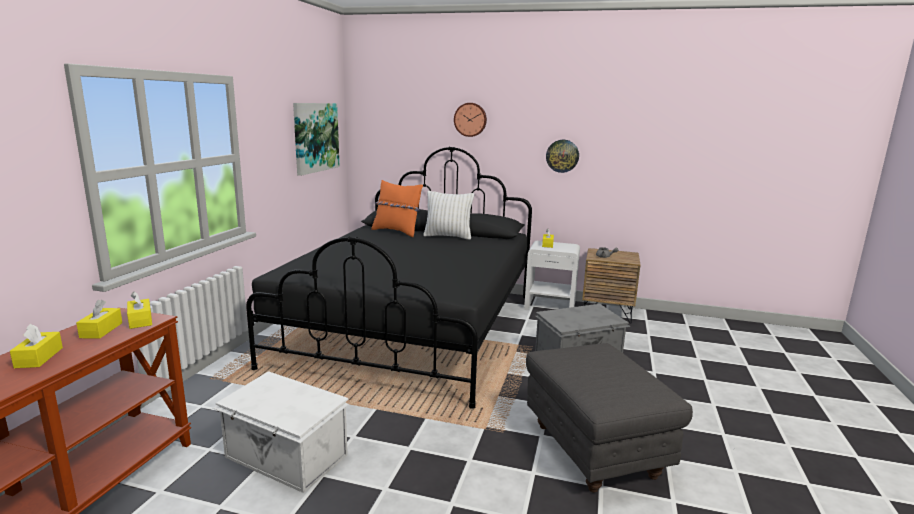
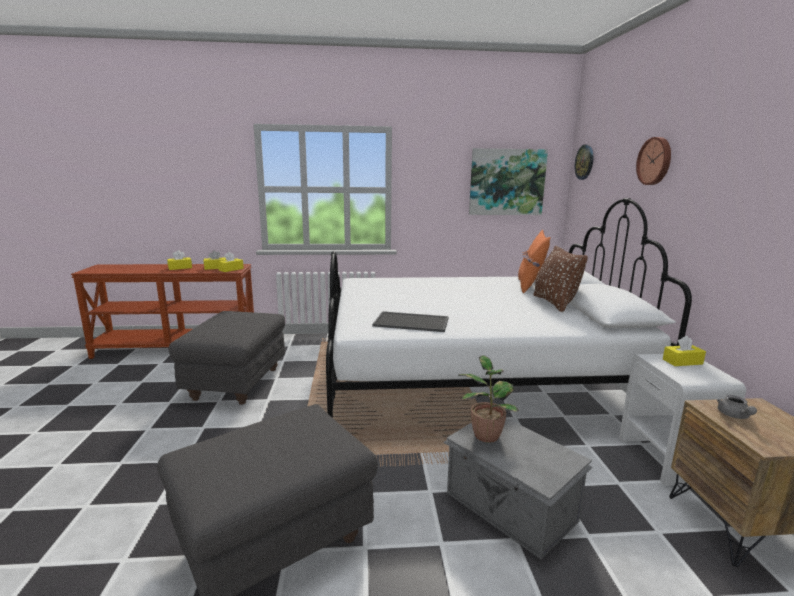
camera: 70 degrees right, 0 degrees up
white storage box [213,371,349,493] -> grey ottoman [169,311,285,405]
black bed [246,147,532,409] -> white bed [326,198,692,418]
white pillow [423,191,474,240] -> brown pillow [533,246,588,312]
wall clock [546,140,579,173] -> wall clock moved to [575,145,593,180]
none -> tray [373,311,449,332]
none -> potted plant [458,355,519,443]

